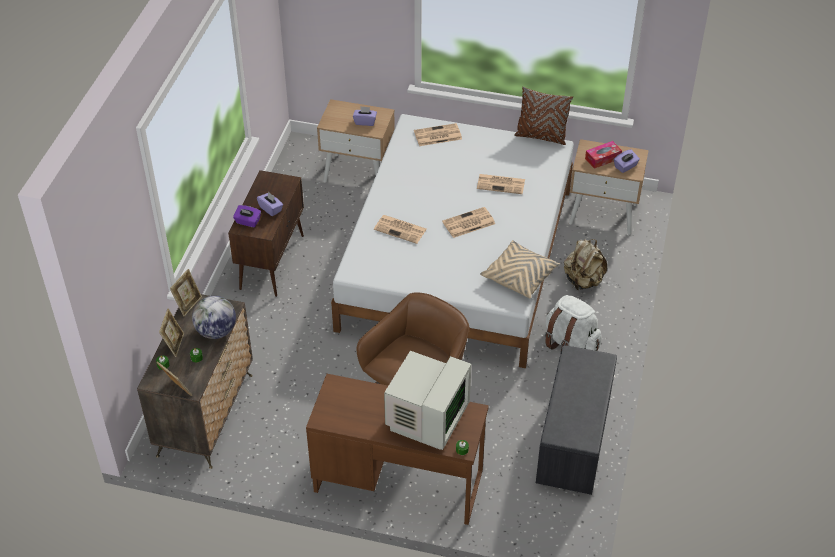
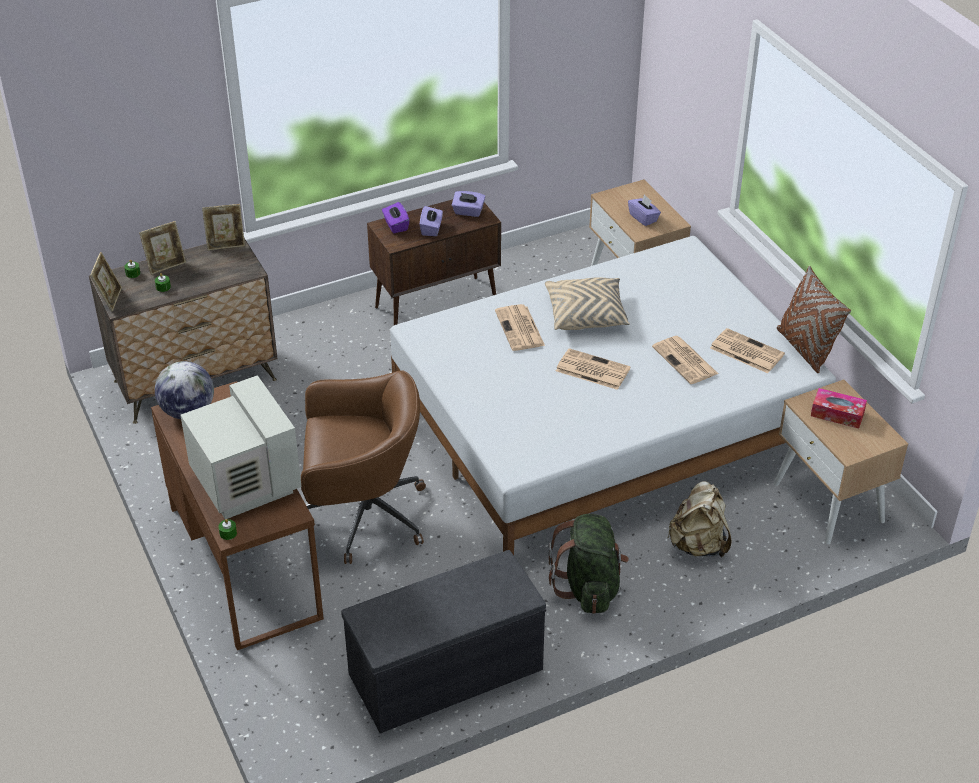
camera: 50 degrees right, 5 degrees down
globe [192,296,236,339] -> globe moved to [155,361,214,419]
monitor [384,351,472,450] -> monitor turned 105 degrees counterclockwise [180,375,301,519]
newspaper [414,123,462,146] -> newspaper moved to [710,328,785,373]
beige pillow [480,240,560,298] -> beige pillow moved to [545,277,630,330]
white backpack [545,295,602,351] -> green backpack [549,514,629,614]
purple tissue box [614,149,640,173] -> purple tissue box moved to [452,191,485,217]

